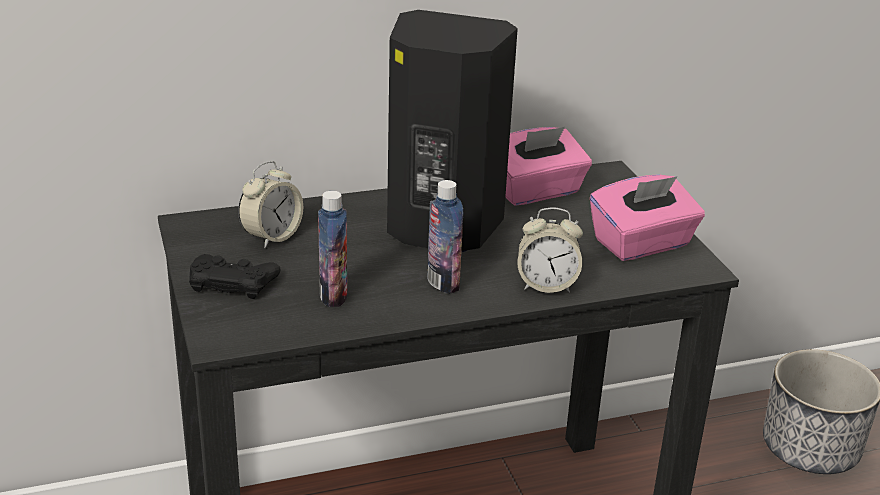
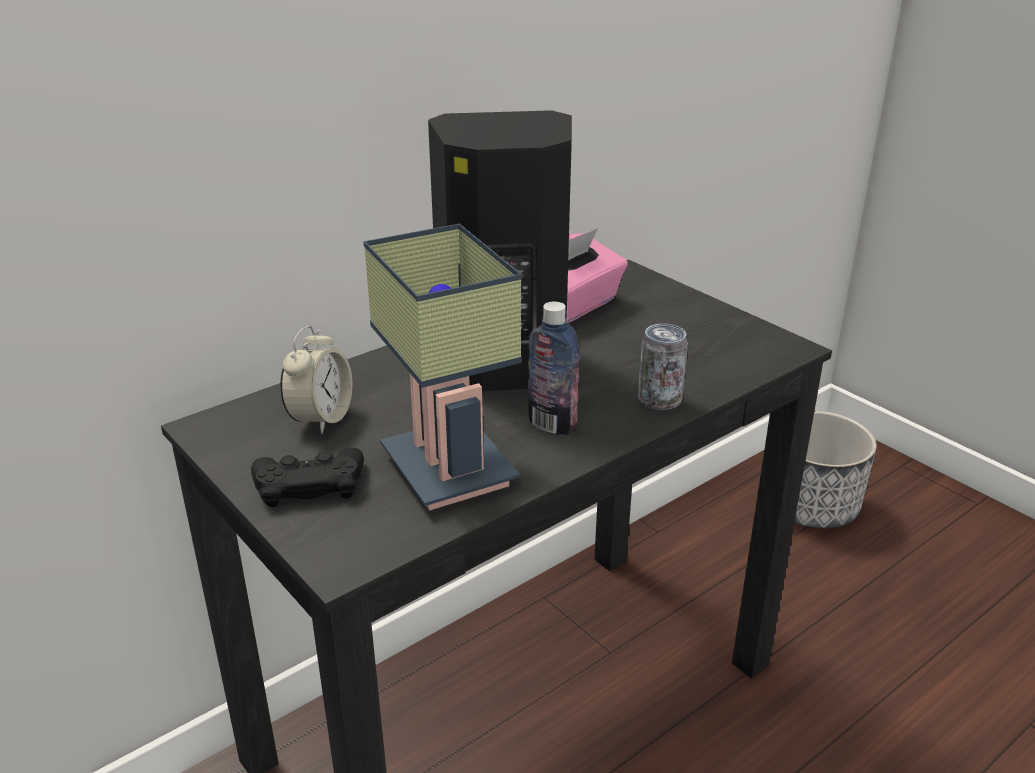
camera: 20 degrees left, 0 degrees up
bottle [318,191,347,307] -> table lamp [363,224,522,511]
alarm clock [517,207,583,293] -> can [638,324,688,410]
pink tissue box [590,174,705,261] -> none

